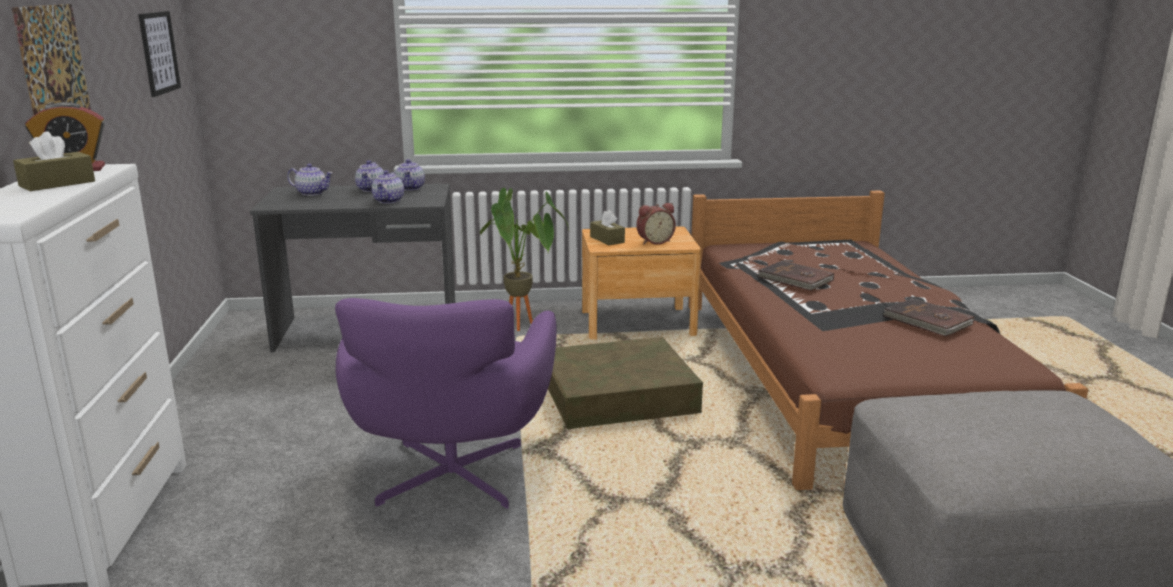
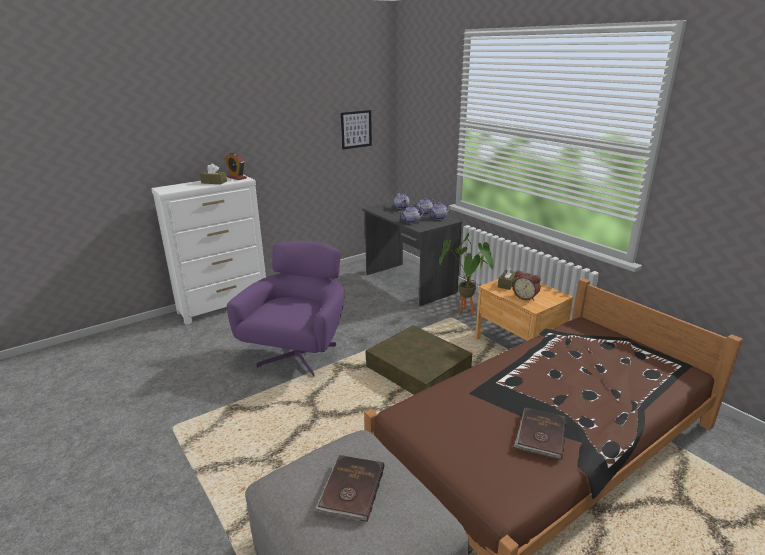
camera: 60 degrees right, 5 degrees up
picture [12,4,91,115] -> none
purple armchair [335,298,557,509] -> purple armchair turned 135 degrees clockwise [227,241,344,377]
brown book [758,261,834,291] -> brown book moved to [314,455,384,522]

